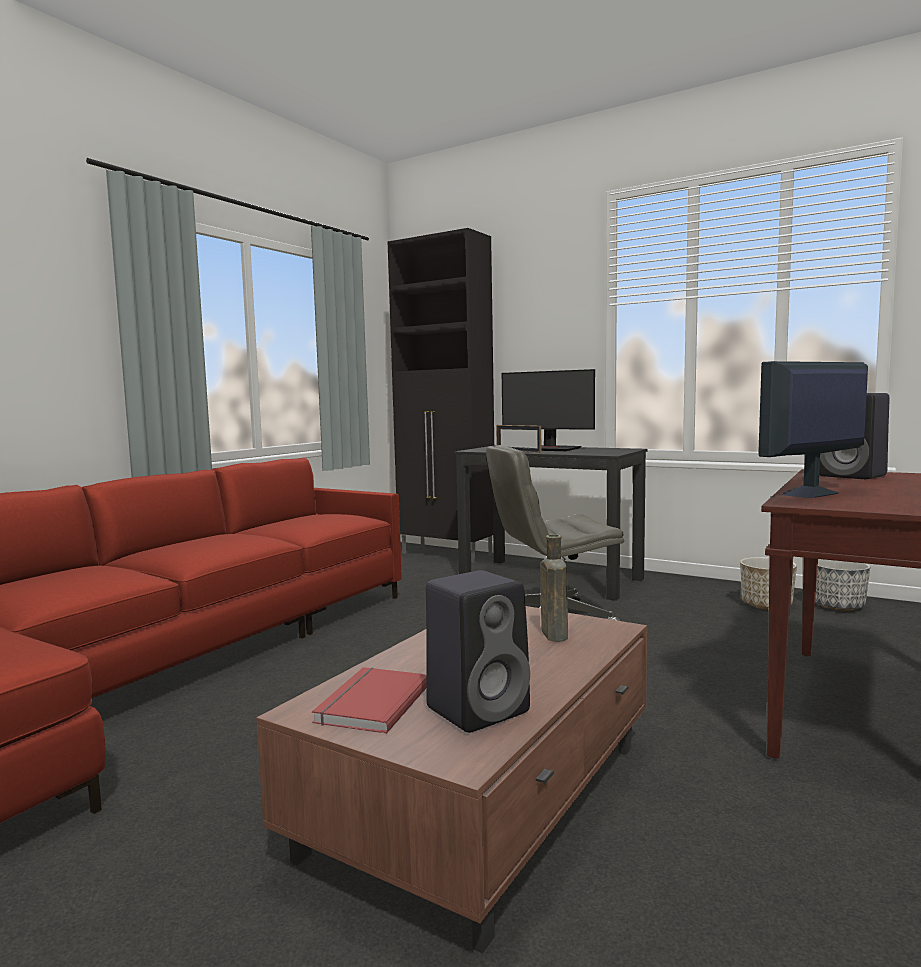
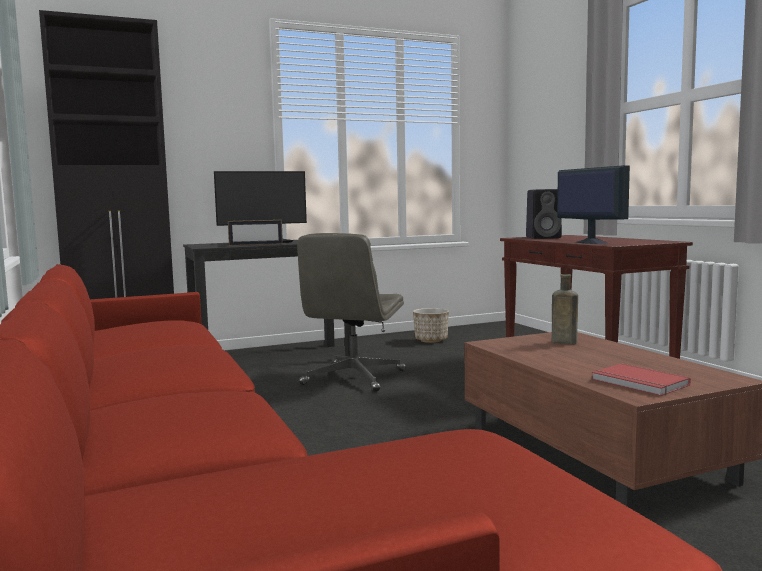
camera: 55 degrees left, 0 degrees up
black speaker [426,570,530,733] -> none
monitor [758,361,868,498] -> monitor turned 150 degrees clockwise [557,165,630,244]
planter [815,559,870,611] -> none

